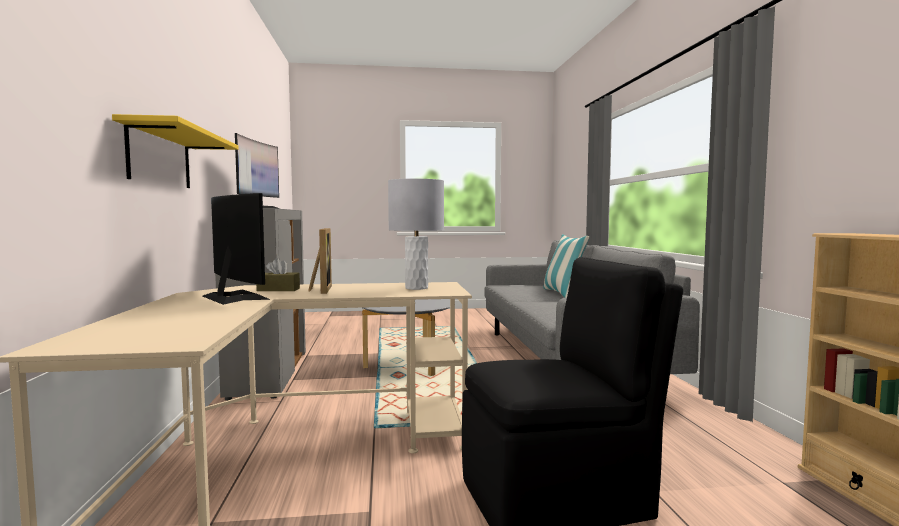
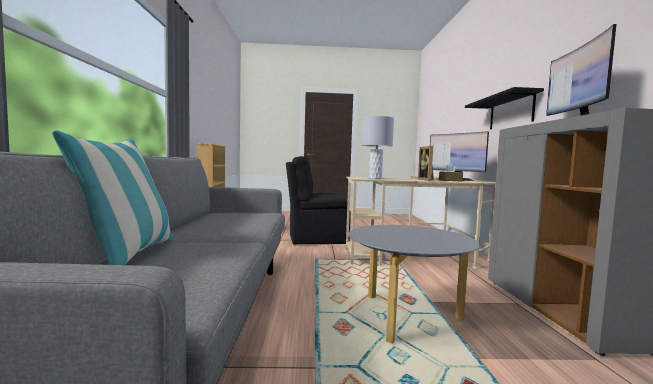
camera: 175 degrees left, 0 degrees up
yellow shelf [112,114,239,188] -> black shelf [465,87,544,129]

